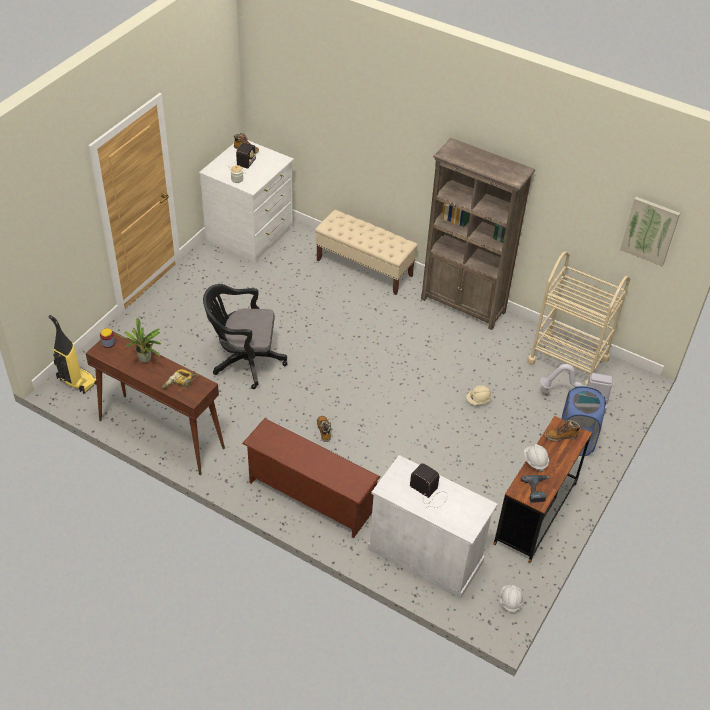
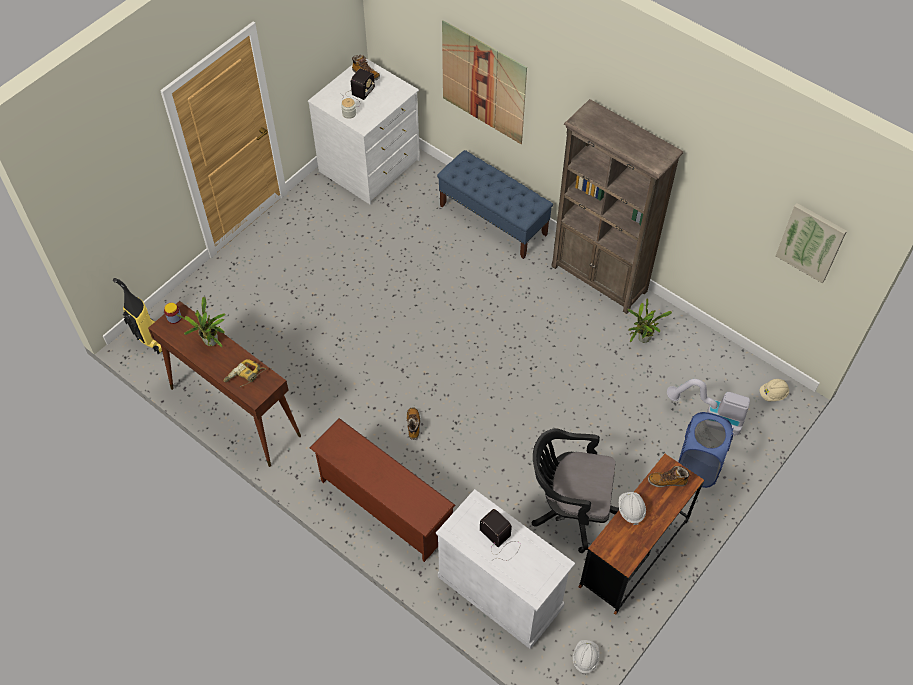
camera: 10 degrees right, 10 degrees up
black office chair [203,284,287,389] -> black office chair moved to [532,429,619,553]
beige bench [315,210,418,295] -> blue bench [437,150,553,259]
beige hard hat [466,385,492,405] -> beige hard hat moved to [760,379,789,401]
power drill [521,475,549,503] -> none
beige cart [527,251,630,386] -> none
none -> picture [442,20,527,144]
none -> potted plant [627,298,672,343]

